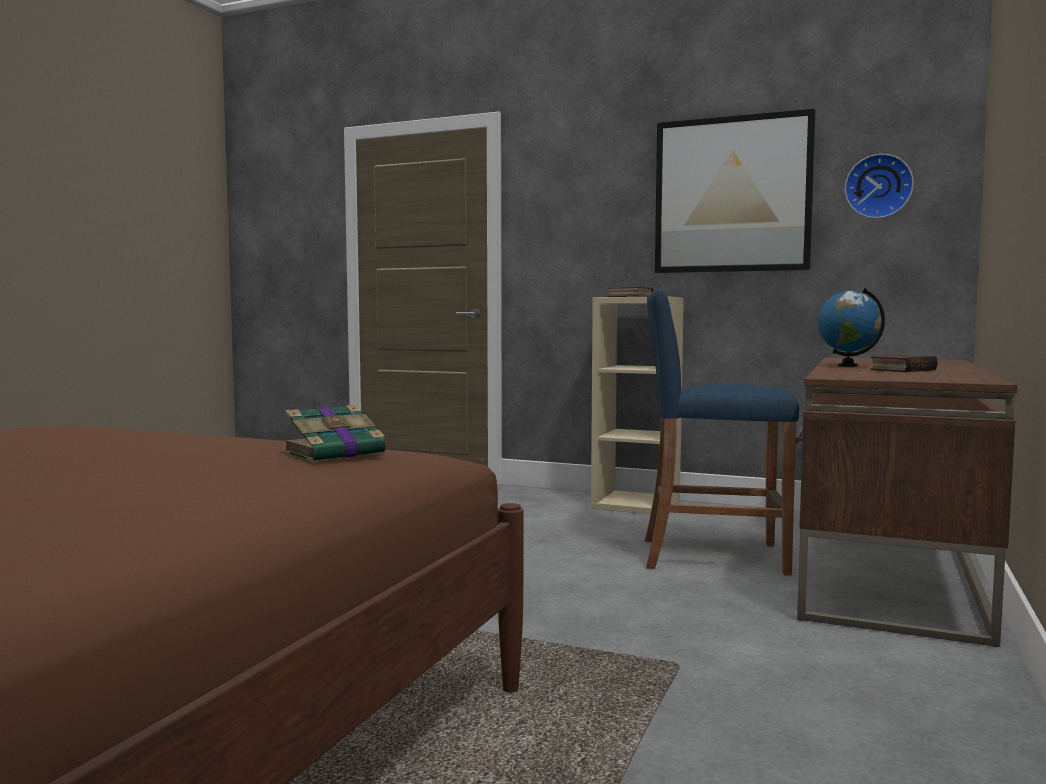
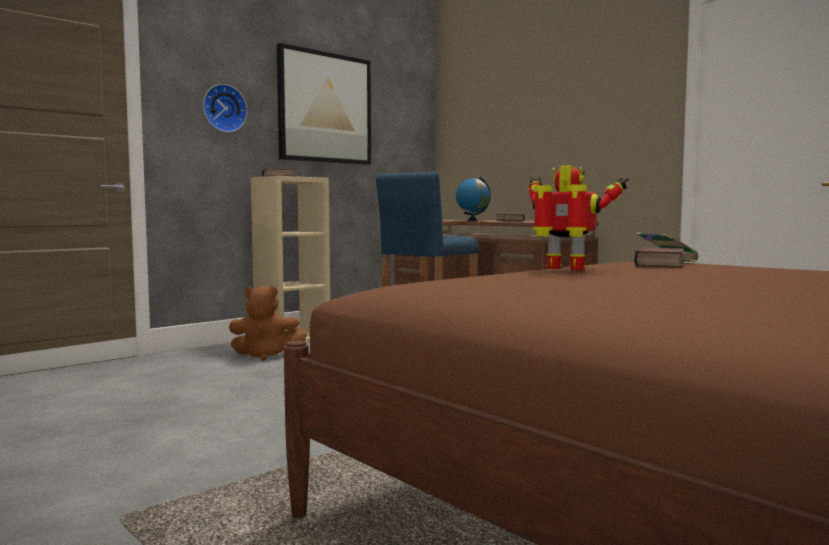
camera: 65 degrees left, 0 degrees up
wall clock [845,154,914,219] -> wall clock moved to [203,84,247,132]
none -> brown plush toy [229,286,307,361]
none -> toy robot [529,166,629,270]
none -> book [634,248,684,268]

